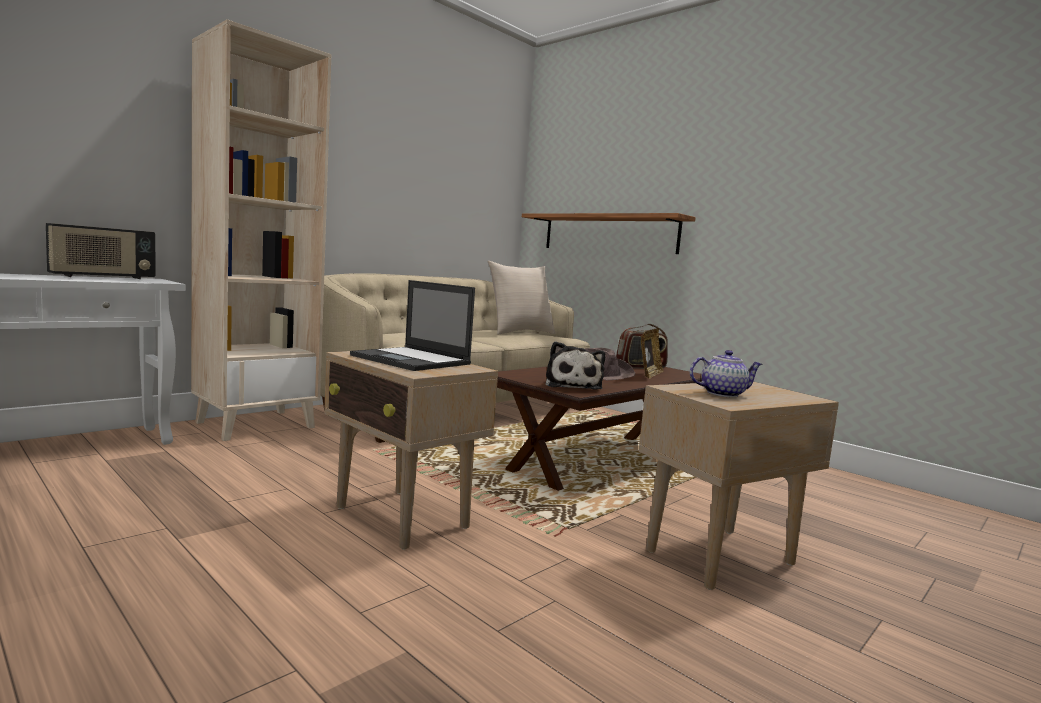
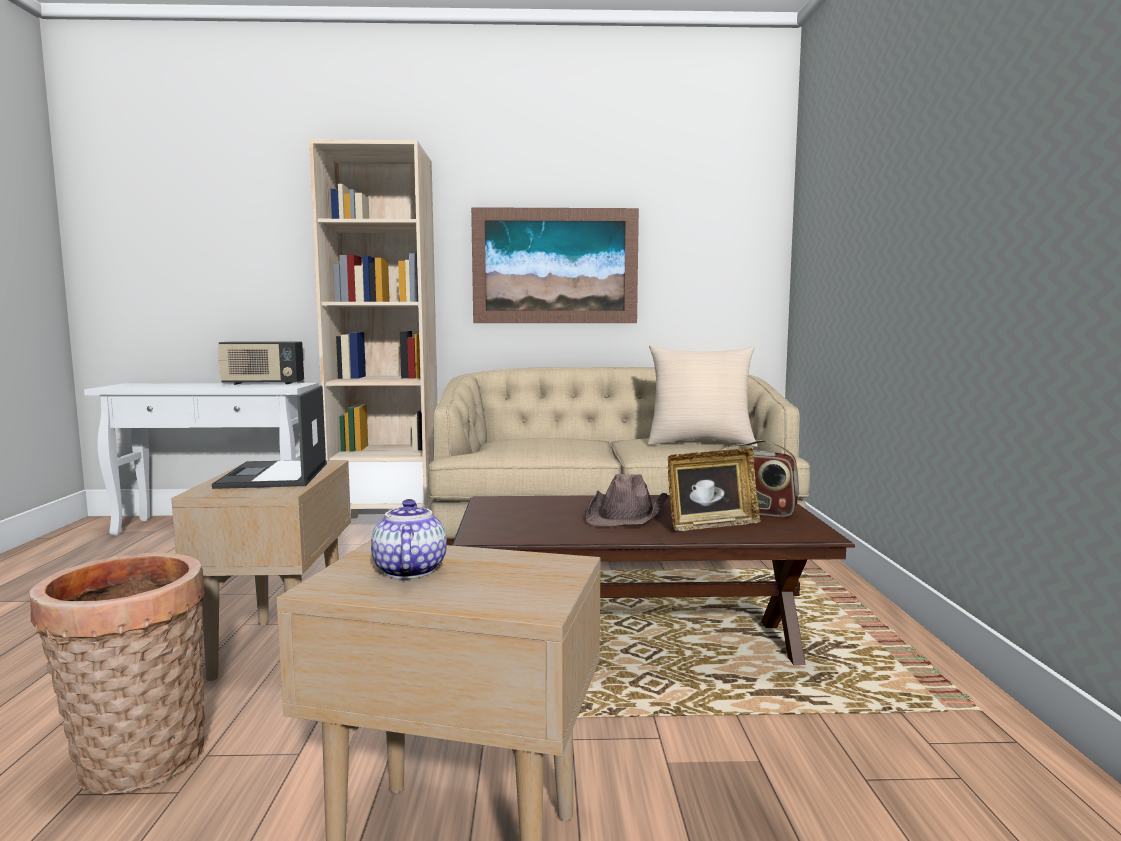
camera: 45 degrees right, 0 degrees up
shelf [522,213,696,254] -> none
plush toy [546,341,605,390] -> none
teapot [690,350,763,398] -> teapot turned 135 degrees counterclockwise [371,499,447,579]
none -> basket [29,552,205,794]
none -> picture [471,207,639,323]

